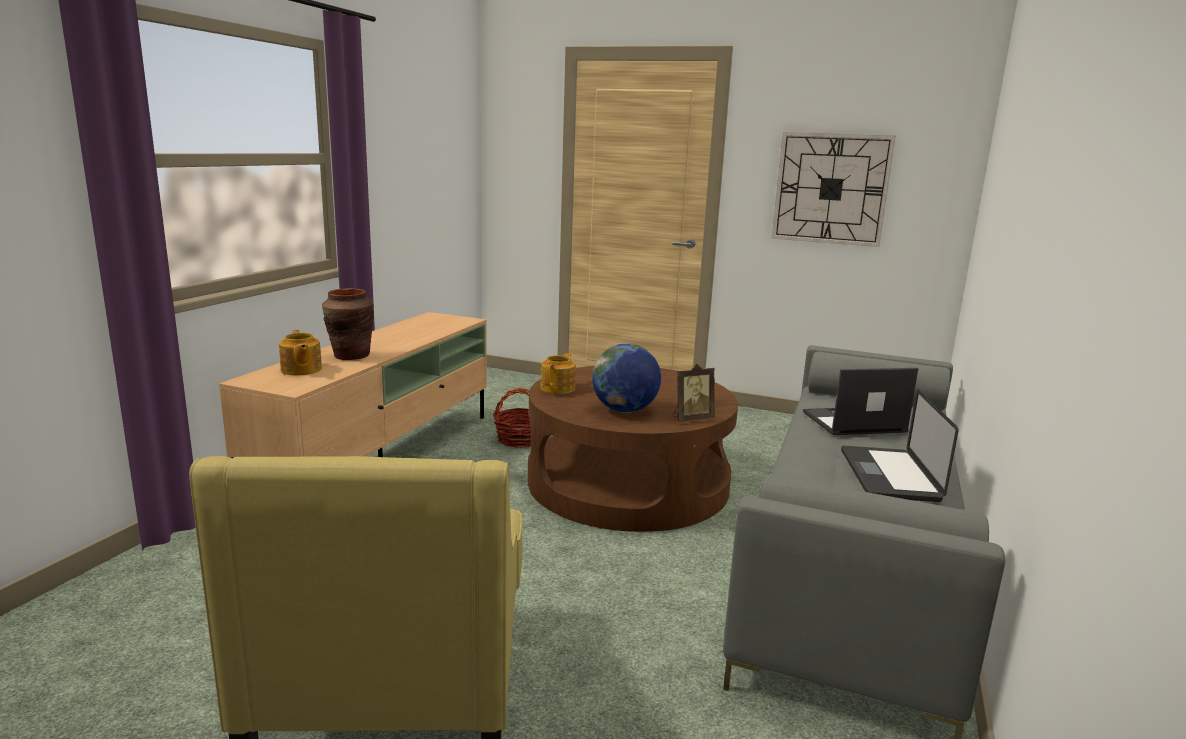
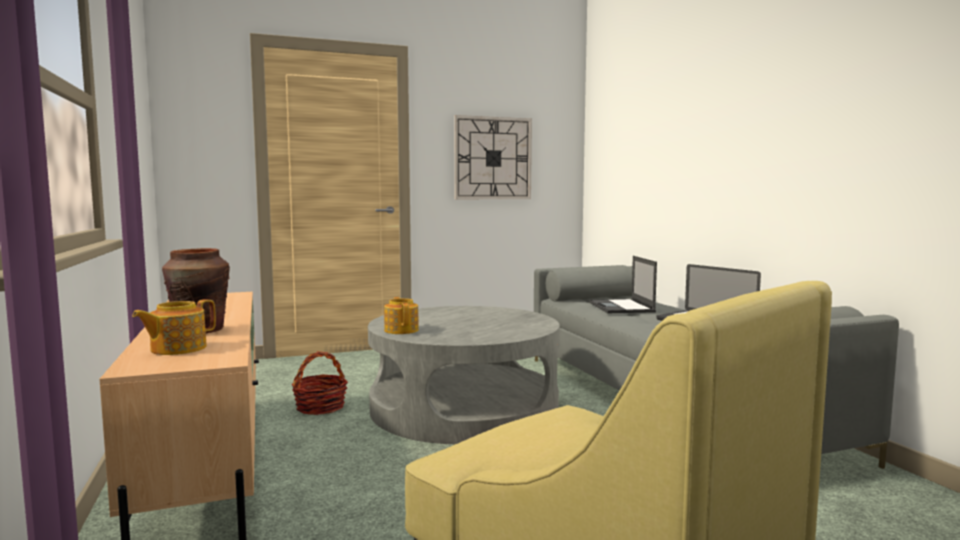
camera: 40 degrees left, 10 degrees down
teapot [279,330,322,375] -> teapot turned 105 degrees clockwise [132,299,216,355]
brown coffee table [528,366,738,532] -> grey coffee table [368,306,560,444]
globe [592,343,661,413] -> none
picture frame [673,364,715,422] -> none
laptop [803,368,918,435] -> laptop turned 45 degrees counterclockwise [589,256,657,313]

